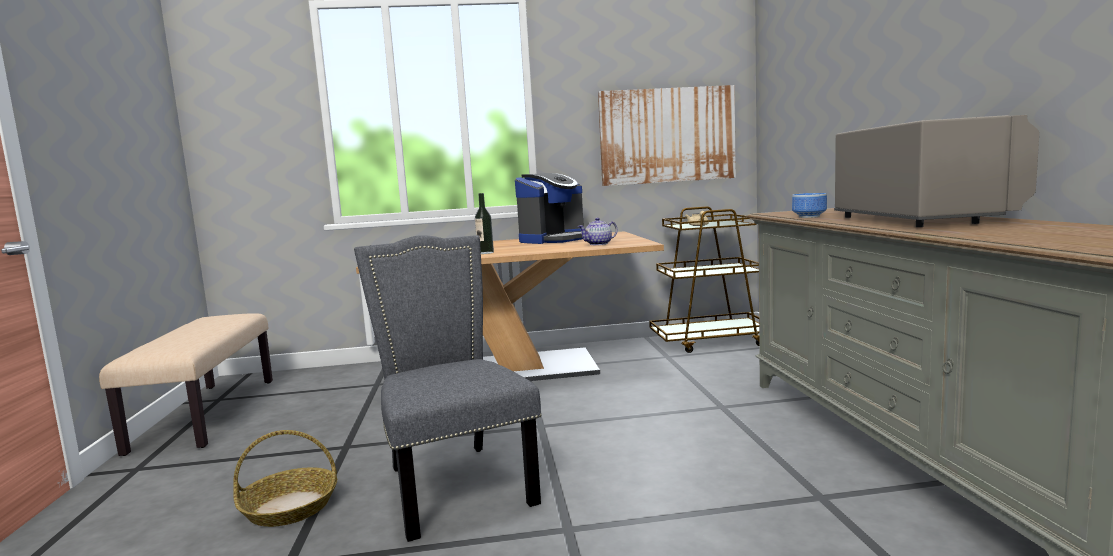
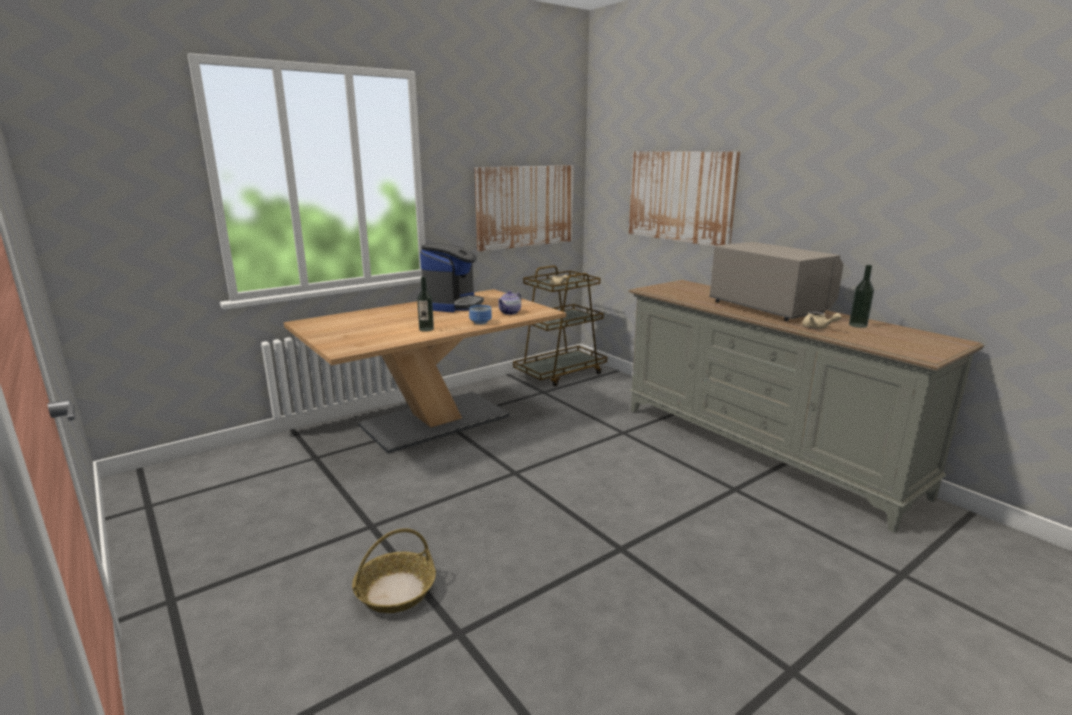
camera: 30 degrees left, 10 degrees up
beige bench [99,313,273,456] -> none
grey chair [354,235,541,542] -> none
bowl [792,193,827,218] -> bowl moved to [469,305,492,325]
none -> picture [629,151,740,247]
none -> beige teapot [802,311,842,329]
none -> bottle [849,265,874,328]

